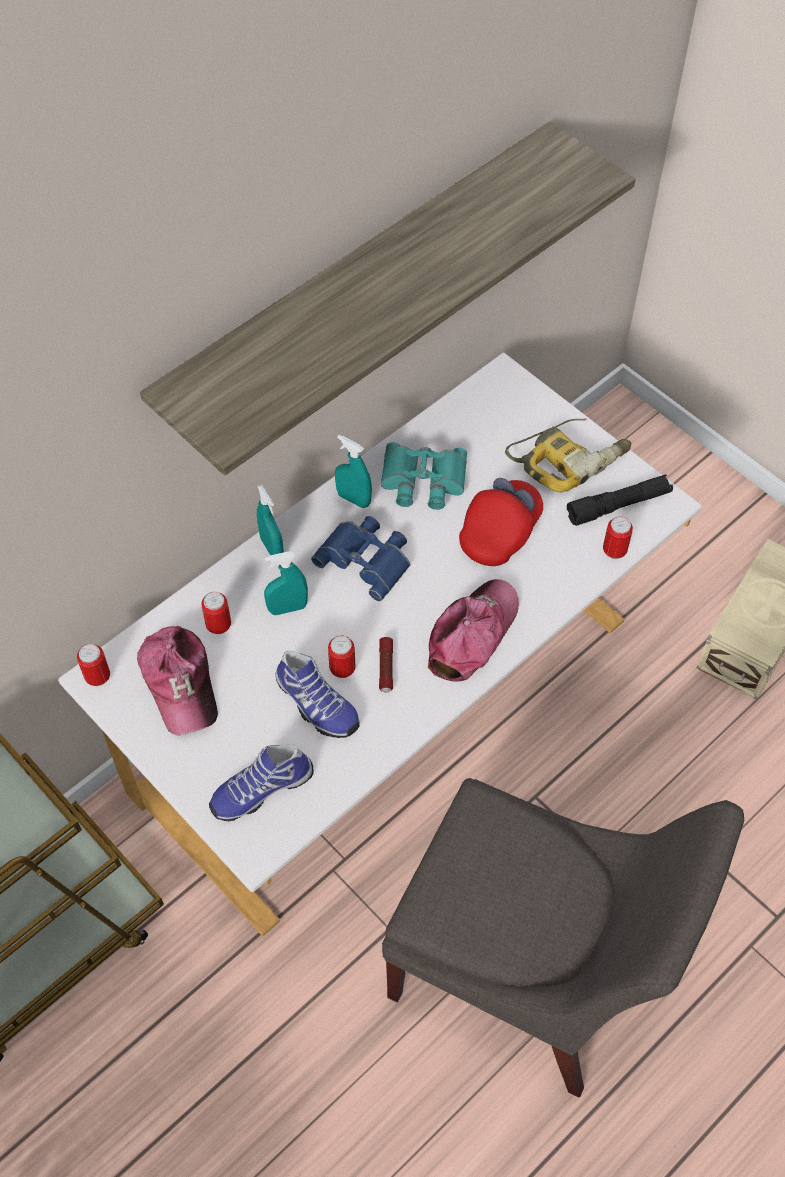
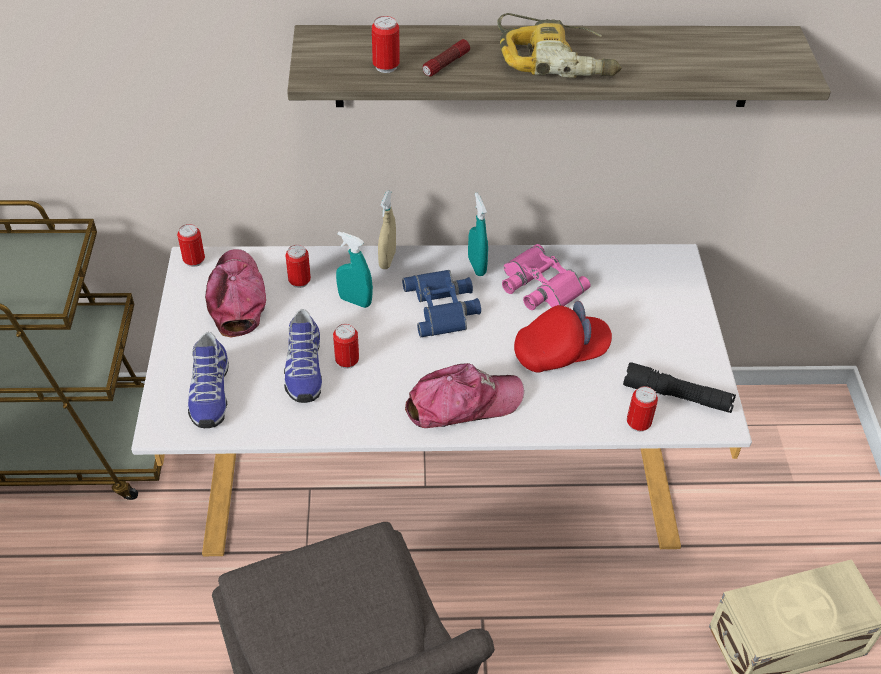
camera: 40 degrees right, 10 degrees down
cap [137,626,218,735] -> cap turned 150 degrees clockwise [205,249,266,337]
shoe [209,744,314,821] -> shoe turned 105 degrees counterclockwise [188,332,229,428]
turquoise spray bottle [257,484,284,555] -> beige spray bottle [378,190,396,269]
flashlight [379,637,393,692] -> flashlight moved to [423,39,470,76]
turquoise binoculars [381,442,467,510] -> pink binoculars [502,244,590,310]
power drill [505,418,632,492] -> power drill moved to [498,13,622,78]
none -> can [372,16,400,73]

